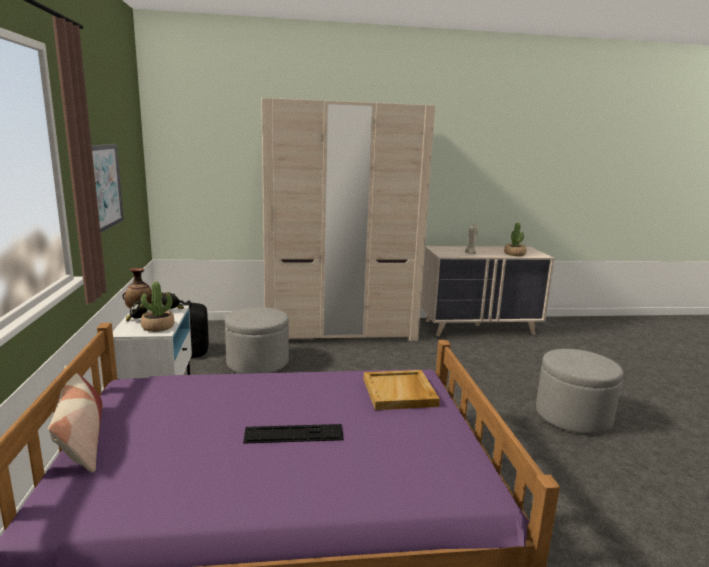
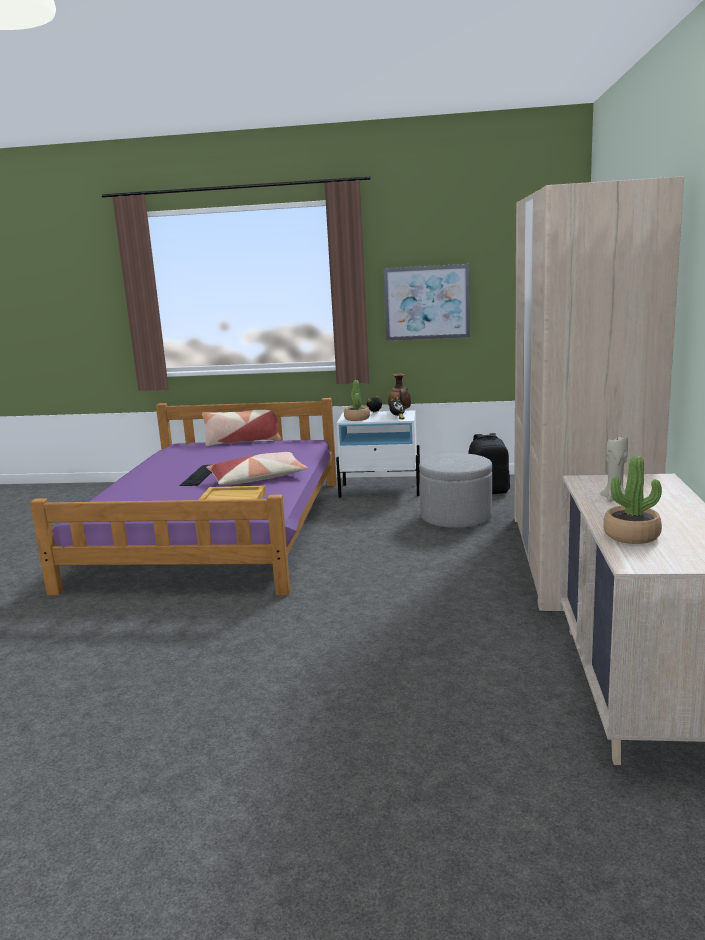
camera: 105 degrees right, 0 degrees up
grey ottoman [536,349,623,434] -> none
none -> pillow [206,452,308,485]

